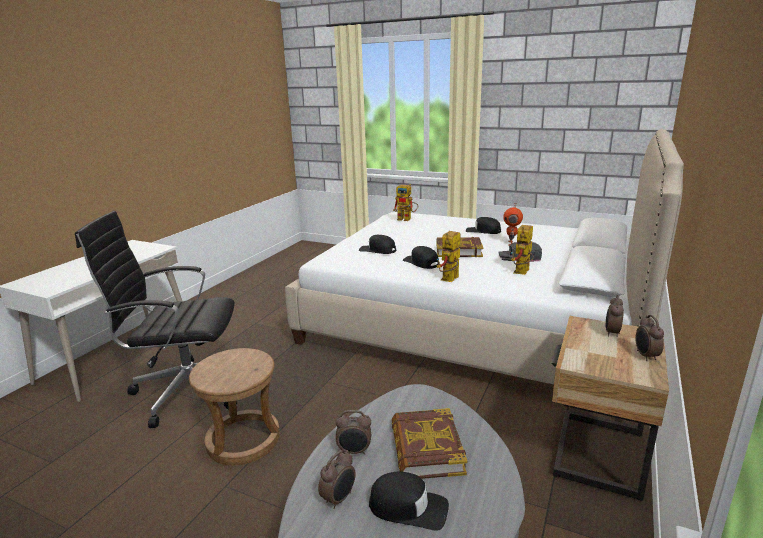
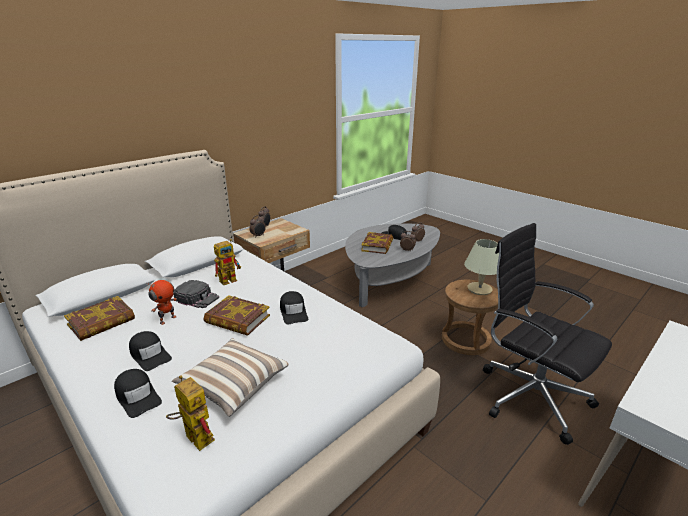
camera: 160 degrees left, 5 degrees up
black office chair [75,211,237,428] -> black office chair turned 150 degrees counterclockwise [483,223,612,445]
black cap [359,235,396,254] -> black cap moved to [114,369,162,418]
toy robot [437,231,460,282] -> none
none -> book [64,296,135,341]
none -> pillow [172,338,289,417]
none -> beige table lamp [464,239,499,295]

